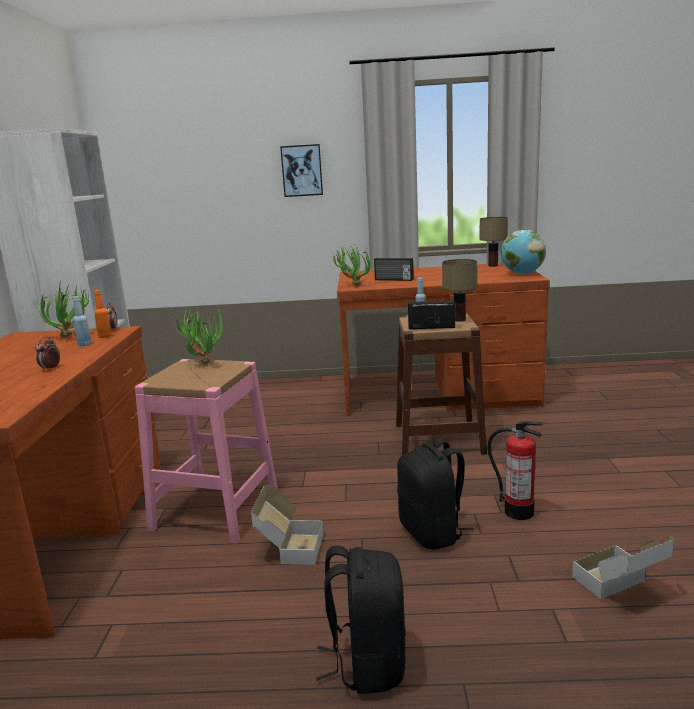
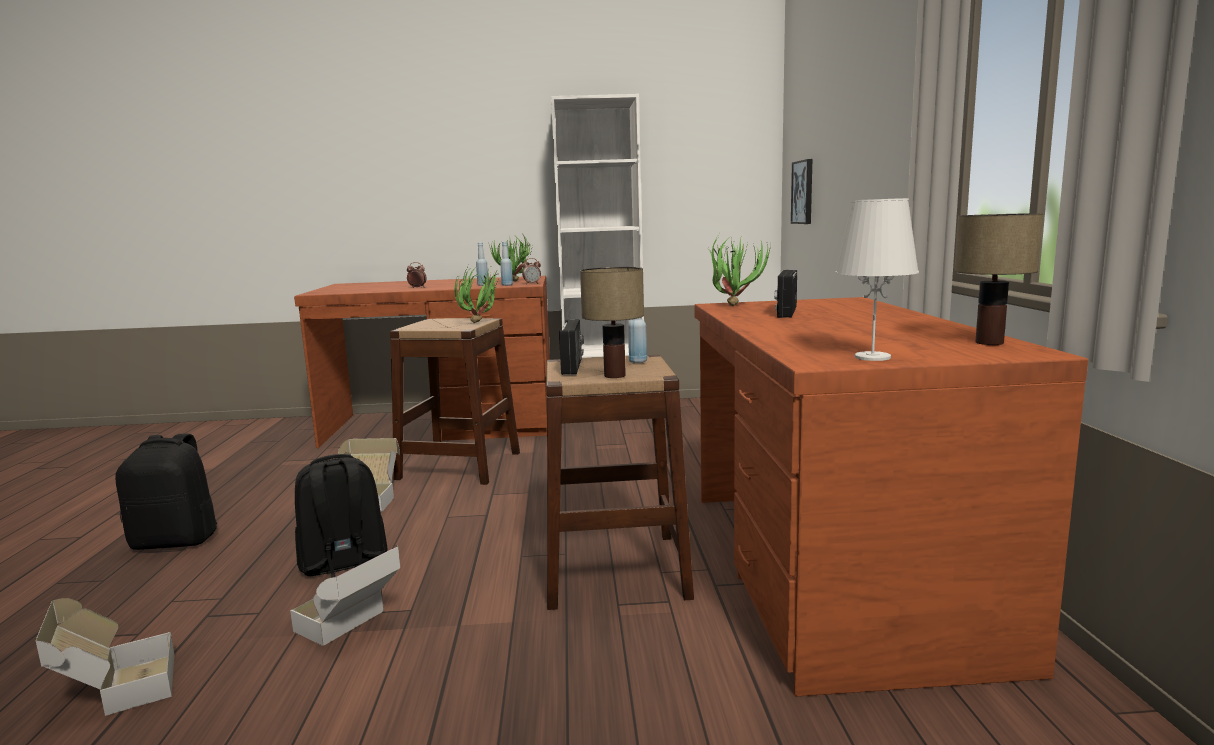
camera: 85 degrees right, 5 degrees down
orange bottle [94,290,112,338] -> blue bottle [500,242,513,286]
pink stool [135,359,278,543] -> brown stool [390,318,520,485]
picture [280,144,323,197] -> picture moved to [791,159,812,224]
fire extinguisher [487,421,544,520] -> cardboard box [290,545,400,646]
globe [501,230,546,274] -> white table lamp [835,198,919,361]

